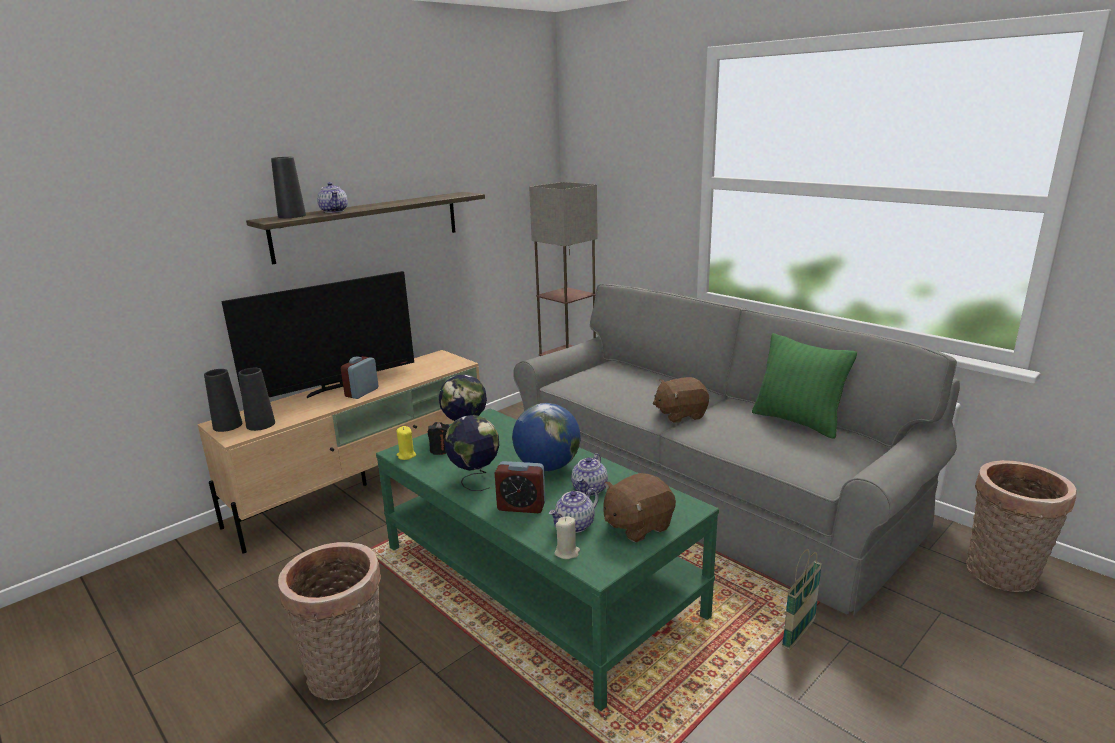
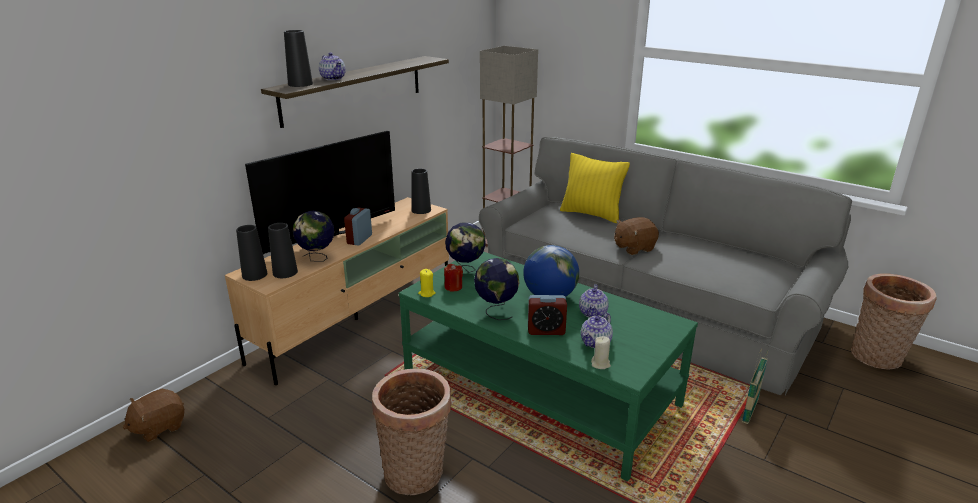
camera: 10 degrees left, 5 degrees up
black candle [428,422,449,455] -> red candle [444,264,463,292]
brown plush toy [603,473,676,542] -> brown plush toy moved to [123,389,185,442]
green pillow [752,333,857,439] -> none
none -> globe [293,210,334,262]
none -> black vase [411,169,431,214]
none -> yellow pillow [560,153,630,223]

